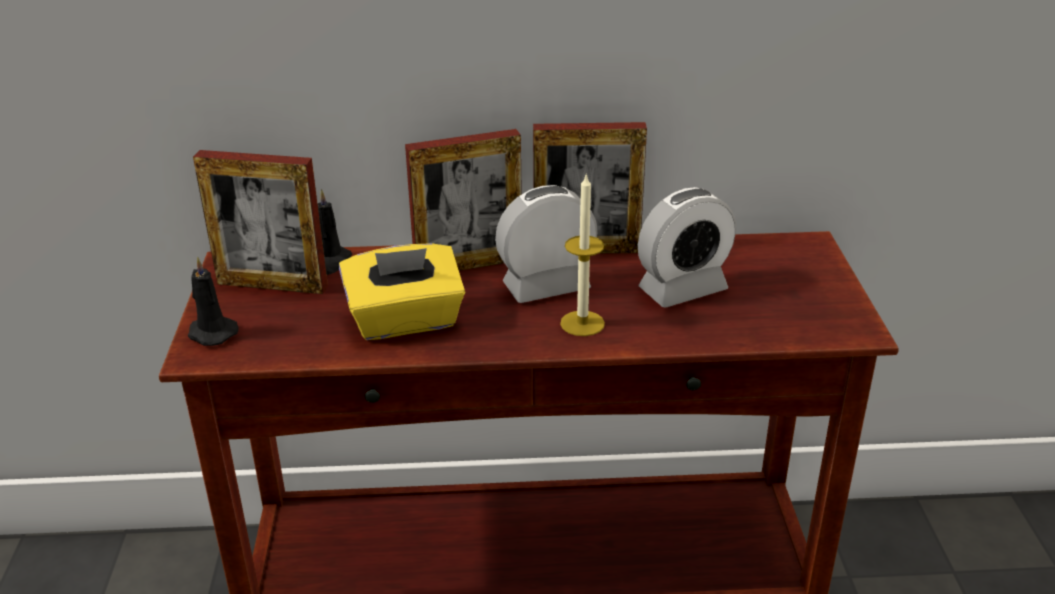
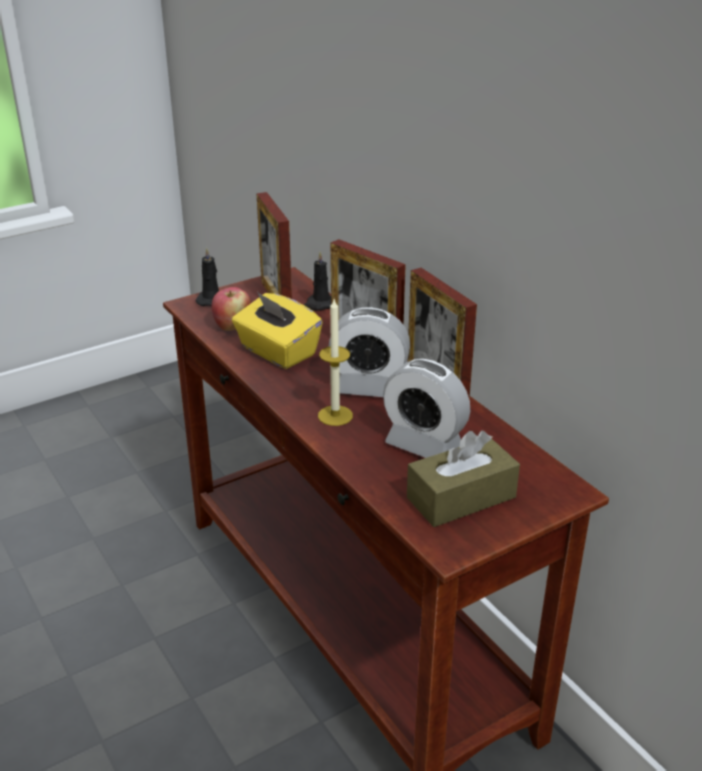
camera: 60 degrees right, 0 degrees up
alarm clock [495,185,597,303] -> alarm clock turned 150 degrees clockwise [328,307,410,397]
none -> apple [212,287,251,331]
none -> brown tissue box [407,431,520,527]

